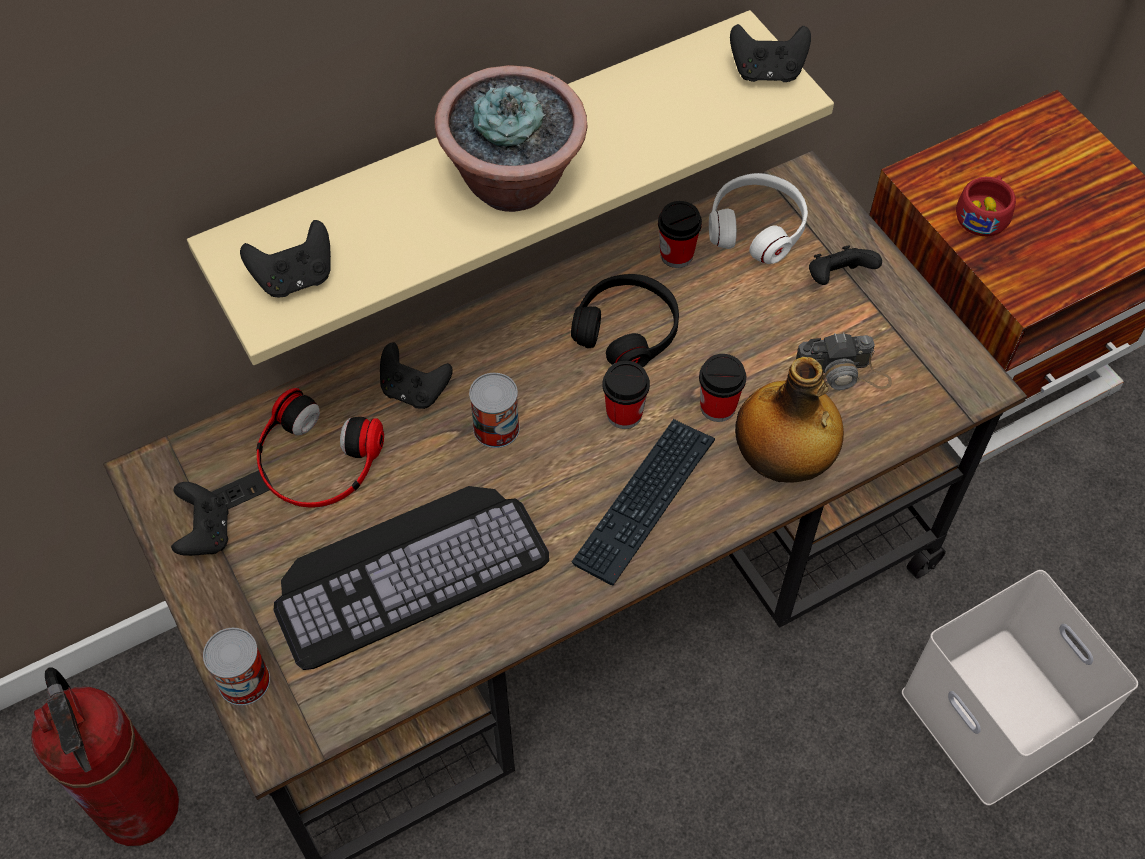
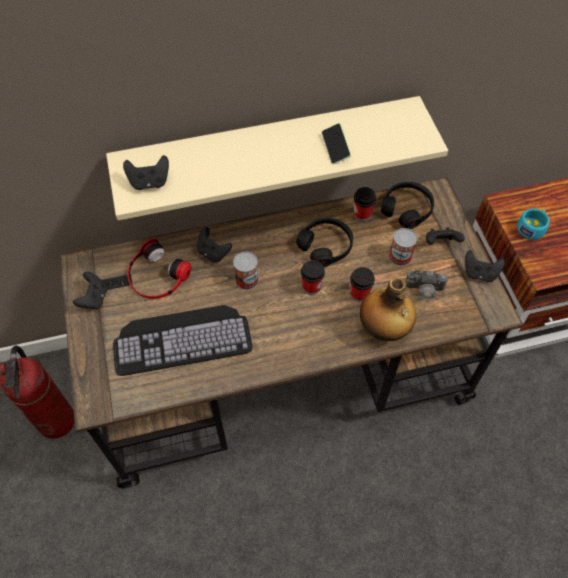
camera: 15 degrees right, 0 degrees up
can [203,628,270,706] -> can moved to [389,228,417,266]
potted plant [434,65,588,212] -> none
keyboard [571,419,715,585] -> none
white headphones [709,173,808,264] -> black headphones [381,182,434,229]
black game controller [730,24,811,82] -> black game controller moved to [465,250,505,282]
white storage box [902,570,1138,806] -> none
red cup [956,175,1016,236] -> turquoise cup [517,208,550,240]
none -> phone [322,123,351,164]

